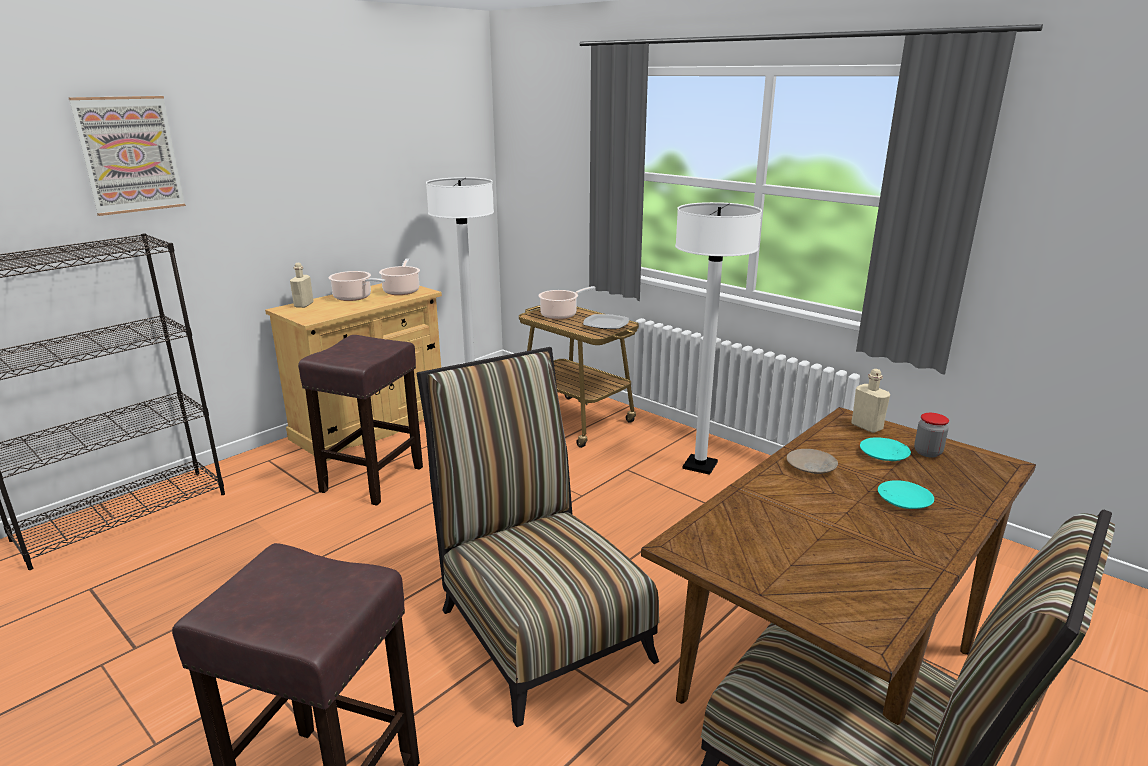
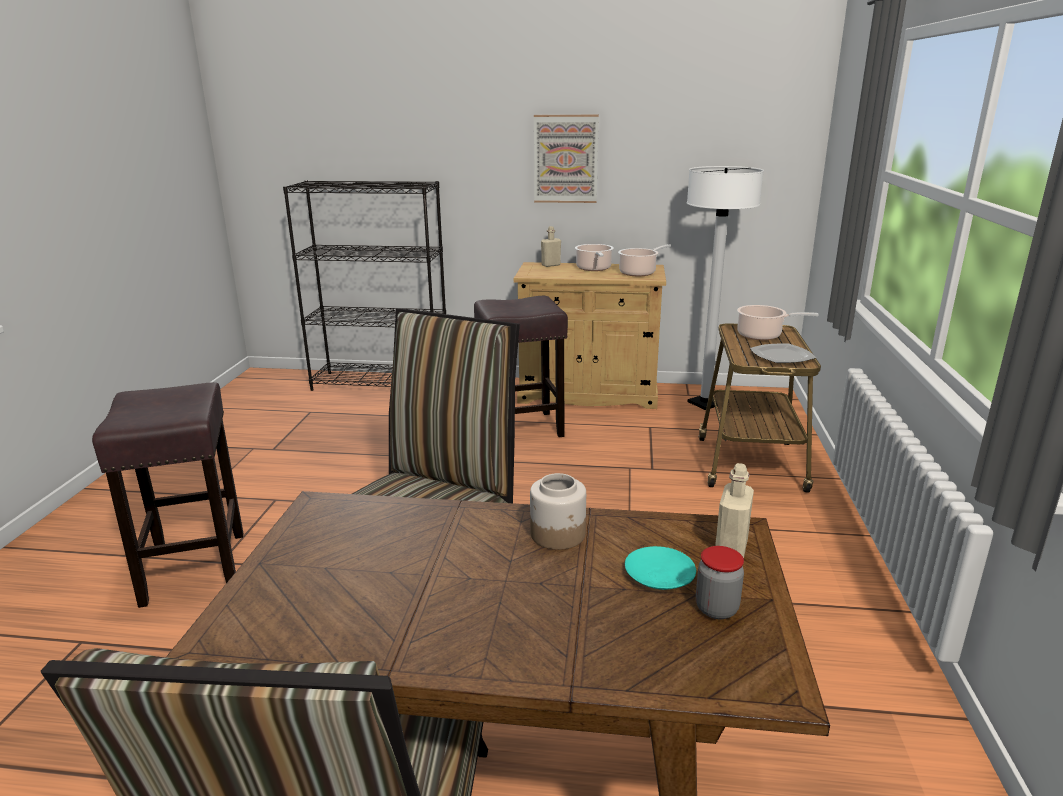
camera: 55 degrees right, 0 degrees up
picture [69,96,186,216] -> picture moved to [534,115,599,203]
white floor lamp [675,202,762,475] -> none
beige plate [787,449,838,474] -> jar [530,473,586,550]
turquoise plate [878,480,934,509] -> none

